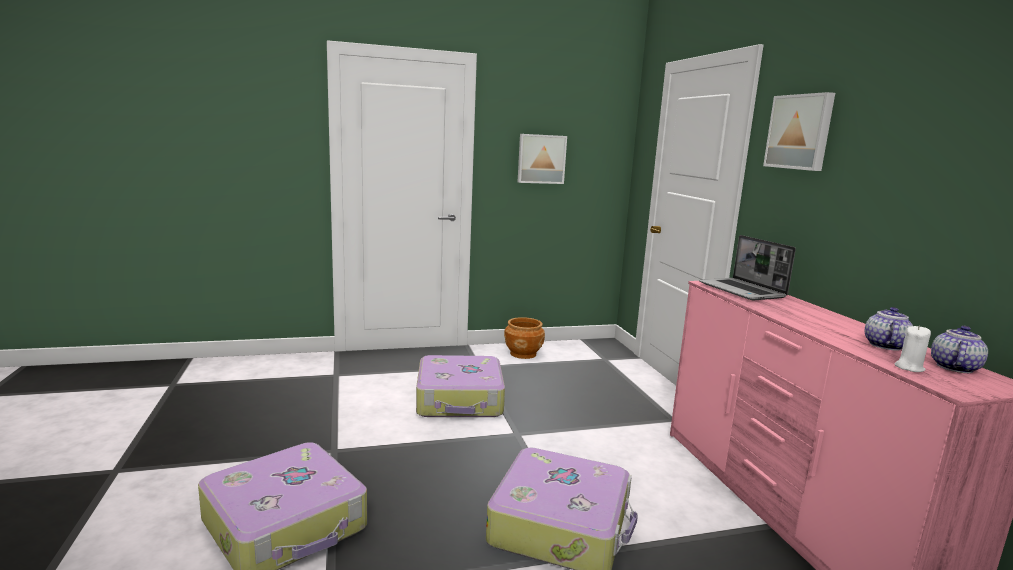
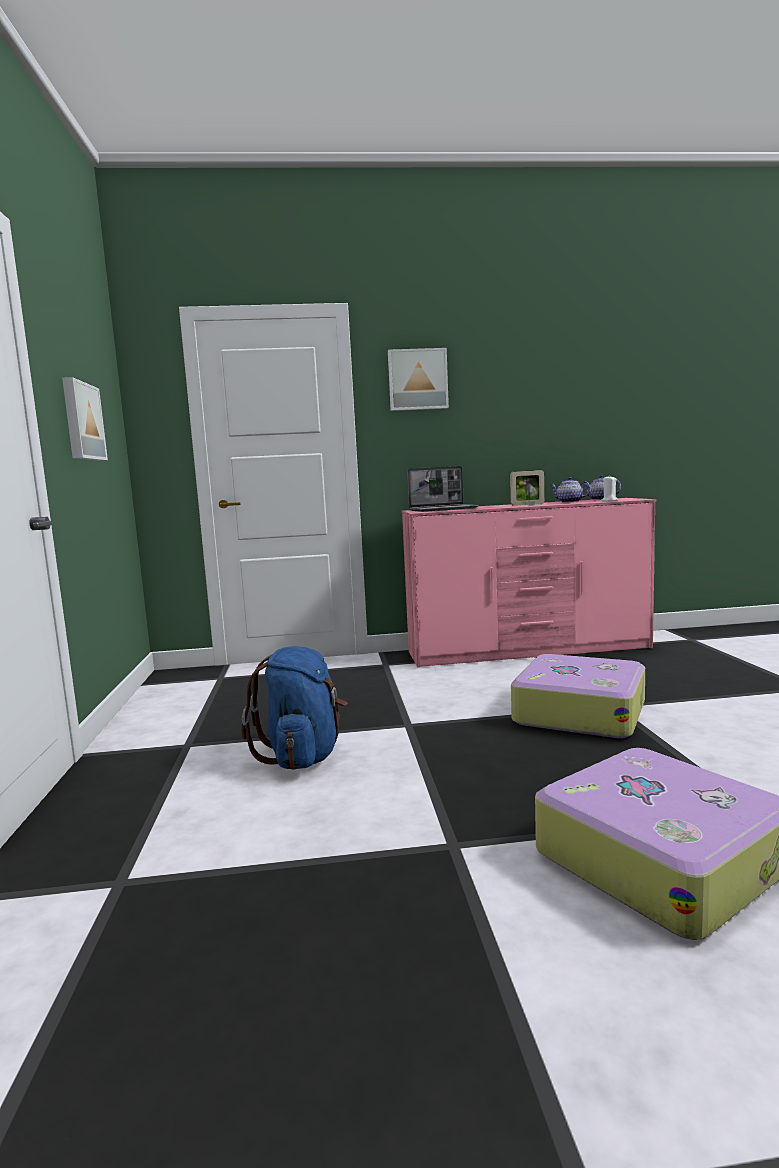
camera: 80 degrees left, 5 degrees down
suitcase [416,355,505,417] -> blue backpack [241,646,347,770]
brown planter [504,317,545,359] -> none
none -> picture frame [510,470,544,506]

